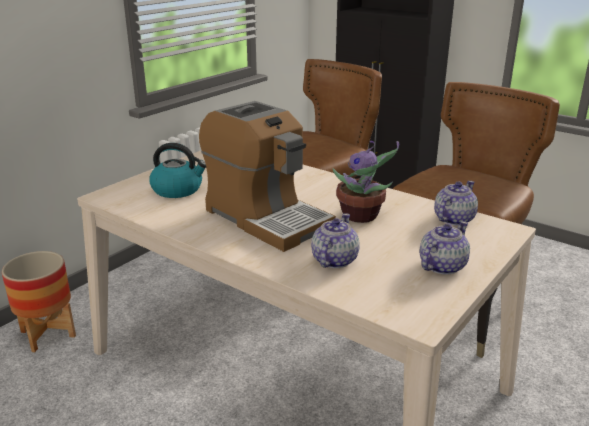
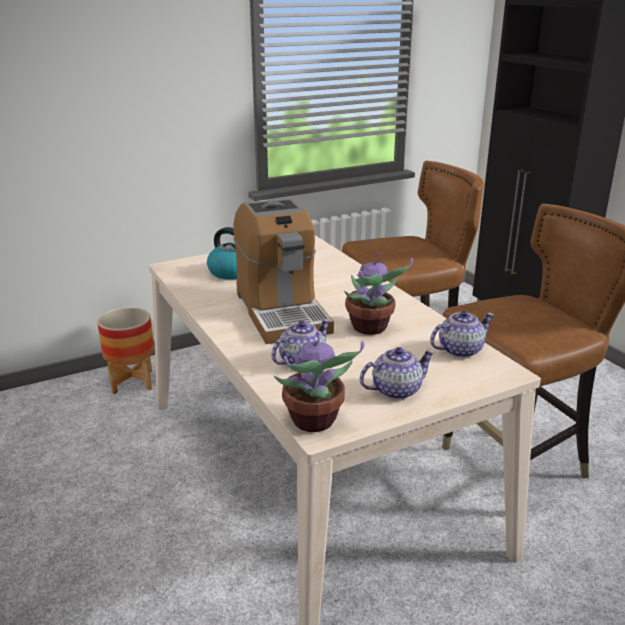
camera: 25 degrees right, 0 degrees up
none -> potted plant [274,332,365,432]

